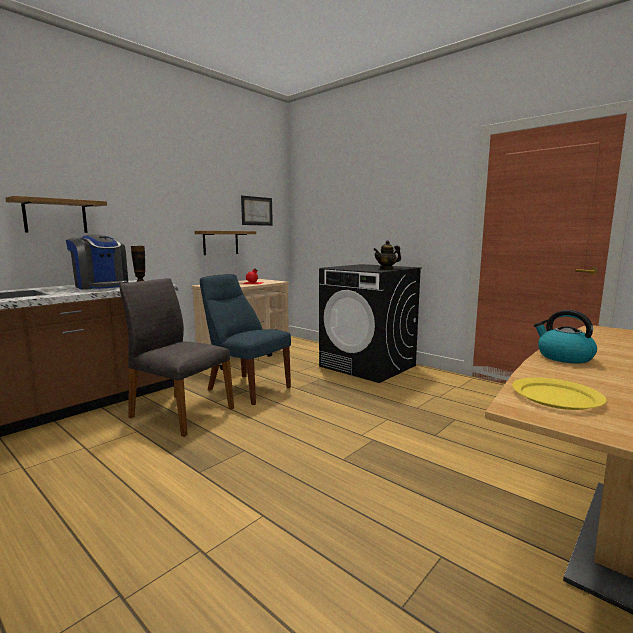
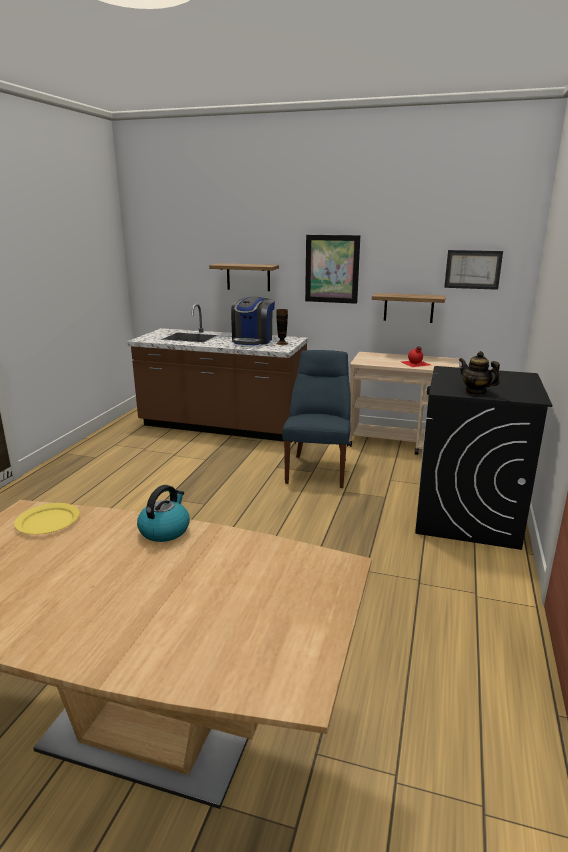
camera: 65 degrees right, 10 degrees up
grey chair [119,278,234,437] -> none
none -> picture [305,235,360,304]

